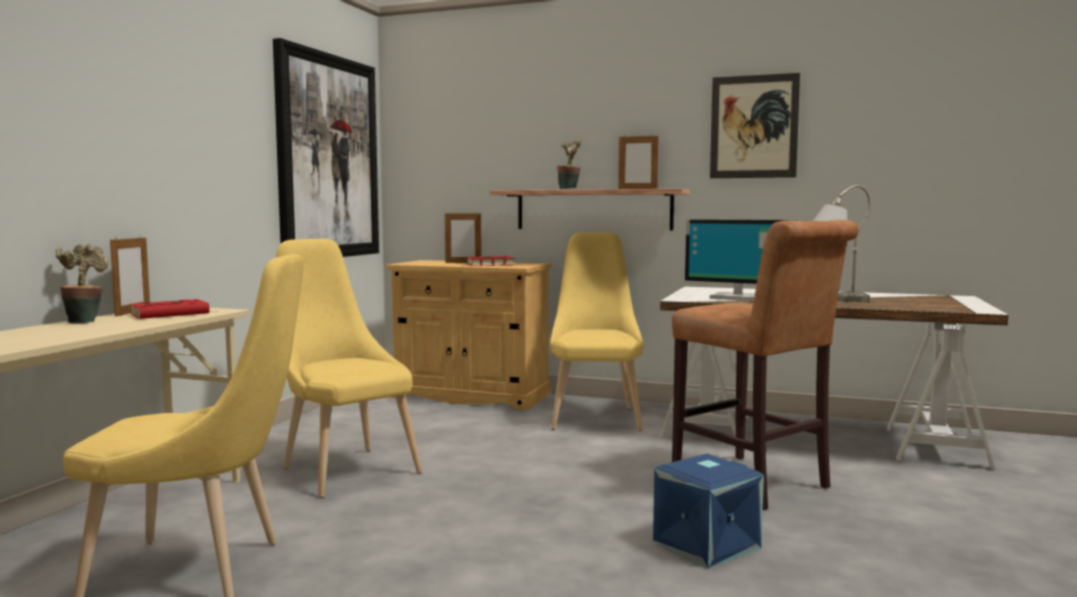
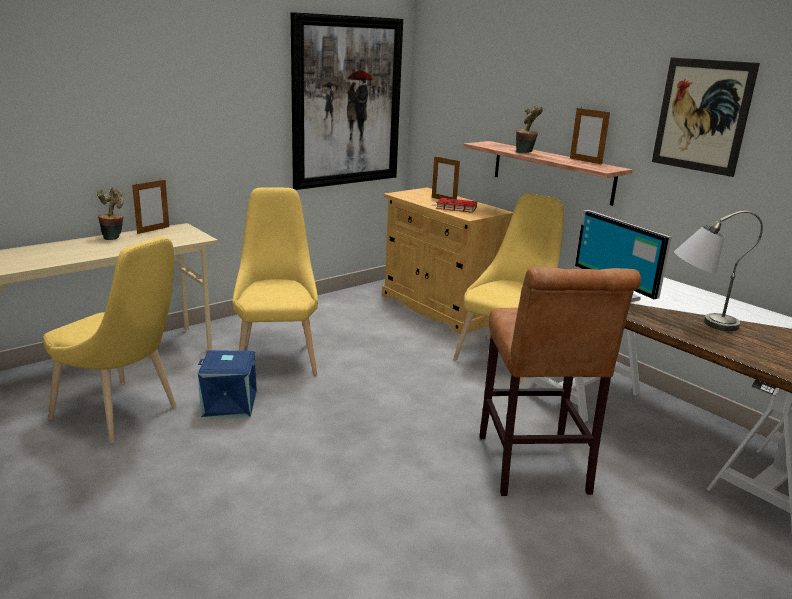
camera: 30 degrees right, 15 degrees up
red book [130,299,217,319] -> none
blue storage box [653,453,764,568] -> blue storage box moved to [198,350,257,417]

